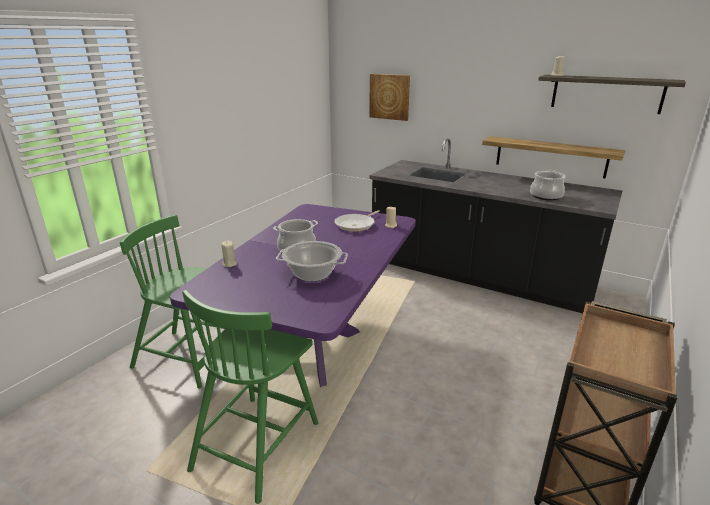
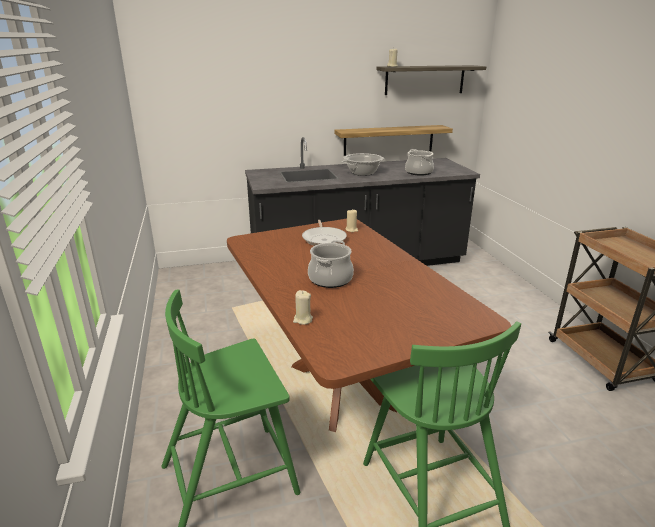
camera: 45 degrees left, 0 degrees up
purple dining table [170,204,416,387] -> brown dining table [227,219,511,432]
cooking pot [276,241,348,282] -> cooking pot moved to [342,153,385,176]
picture [369,74,410,121] -> none

